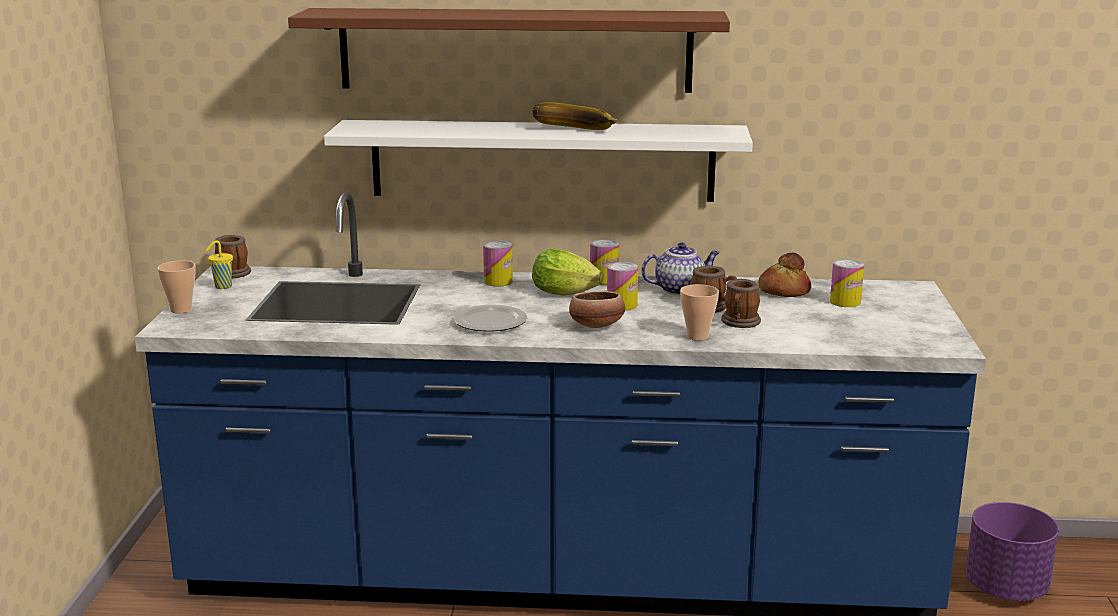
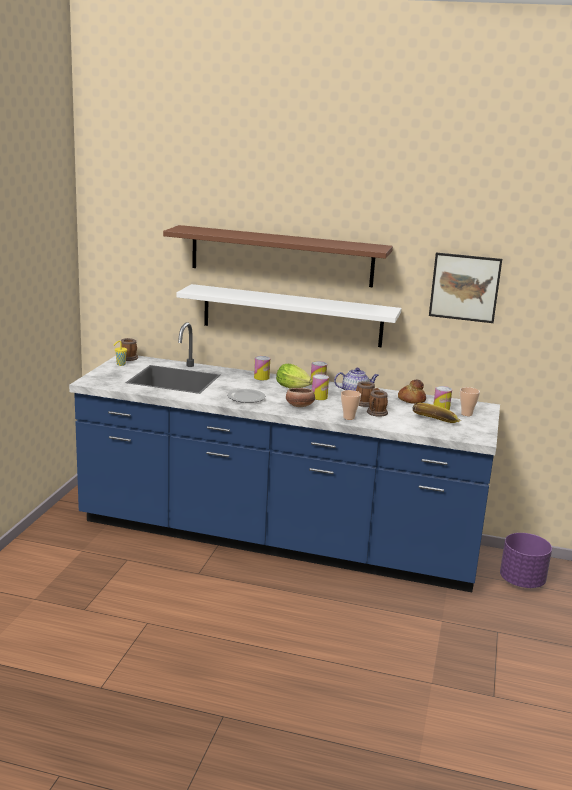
camera: 10 degrees right, 0 degrees up
cup [157,261,196,314] -> cup moved to [460,387,480,416]
banana [532,102,618,130] -> banana moved to [413,403,461,423]
none -> picture [429,252,502,323]

